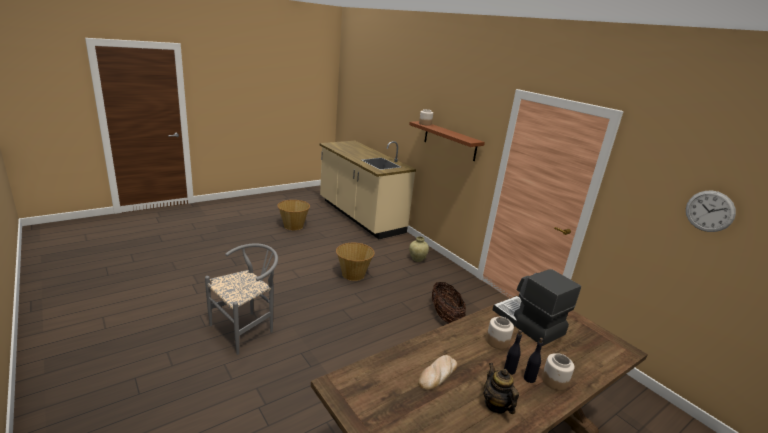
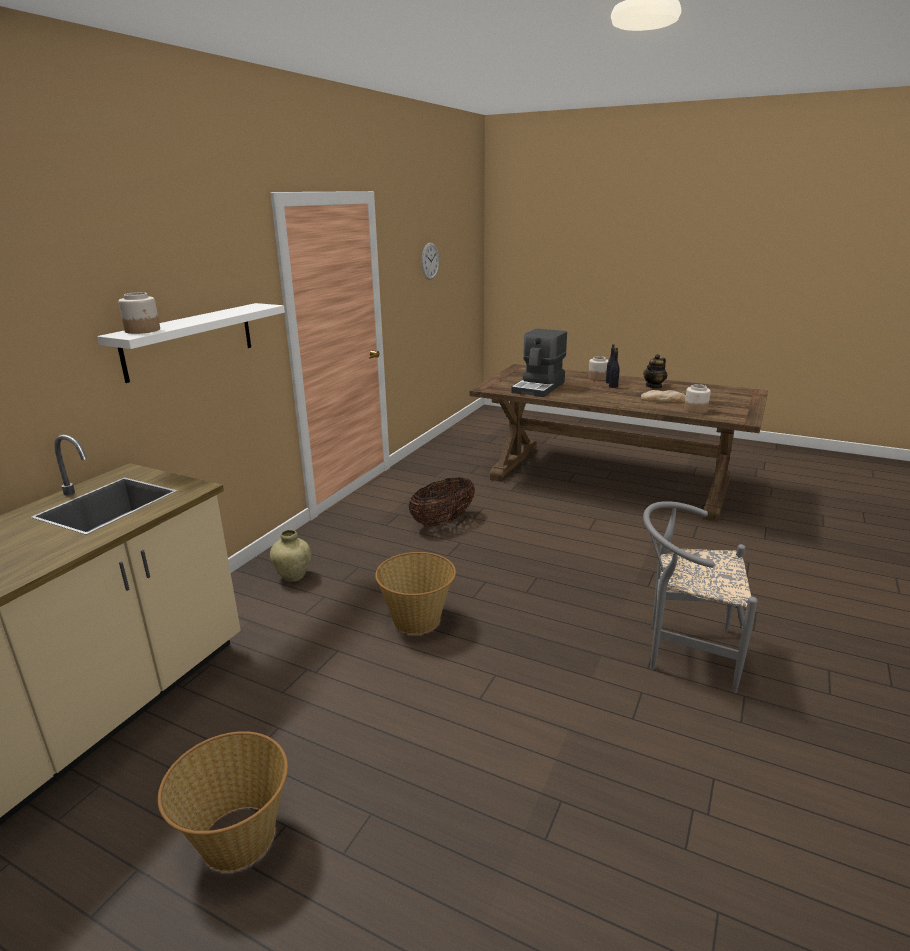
camera: 115 degrees left, 0 degrees up
brown shelf [409,121,485,161] -> white shelf [97,303,285,383]
jar [486,317,514,349] -> jar moved to [684,384,711,413]

